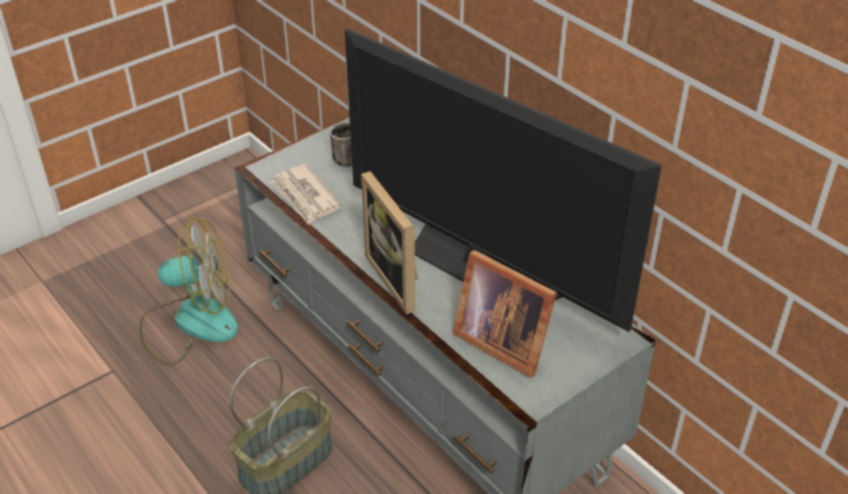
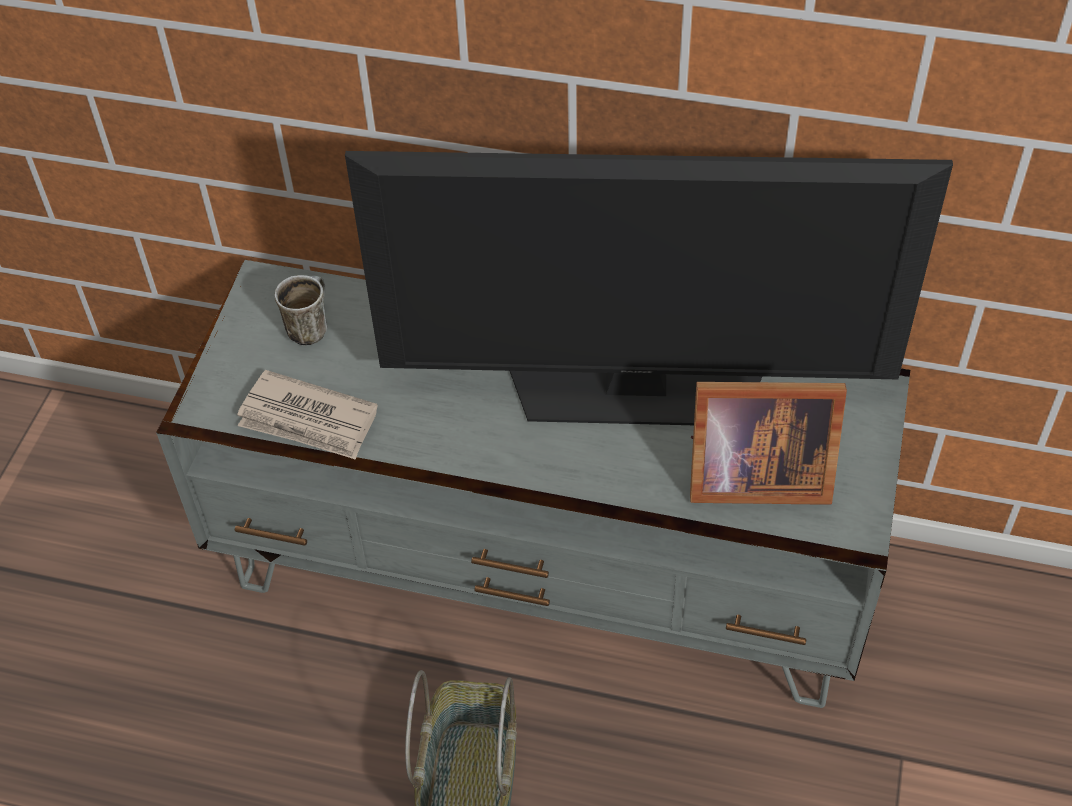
camera: 35 degrees left, 10 degrees up
fan [140,217,238,365] -> none
picture frame [361,171,418,314] -> none

